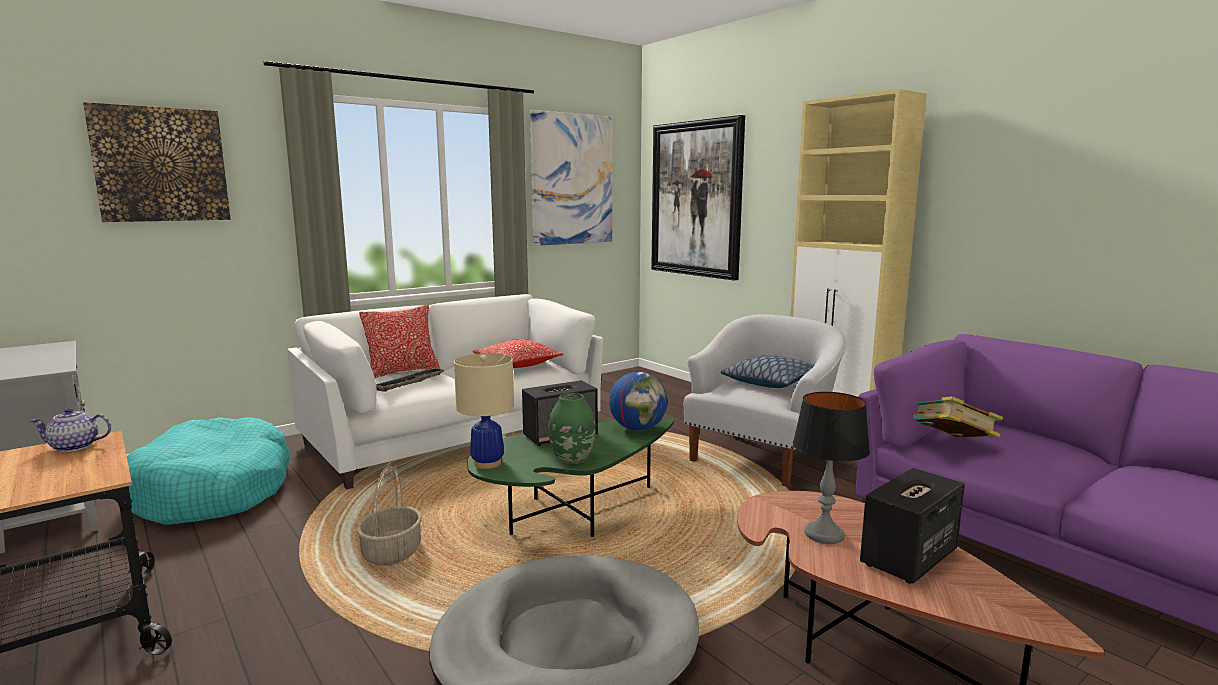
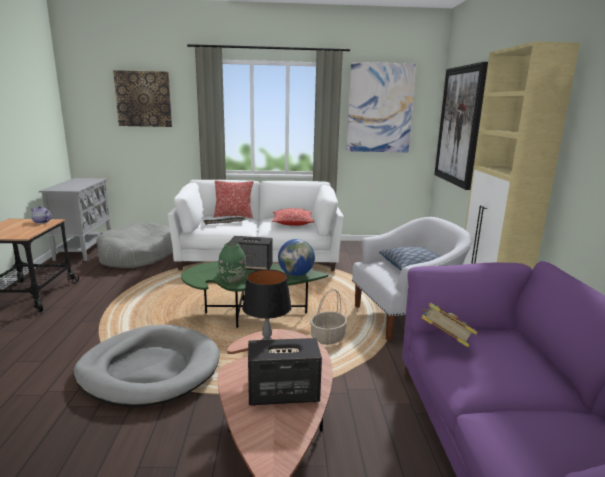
camera: 35 degrees right, 5 degrees up
turquoise dog bed [127,417,289,525] -> grey dog bed [96,222,173,268]
basket [357,466,422,566] -> basket moved to [310,289,347,345]
beige table lamp [454,353,514,469] -> none

